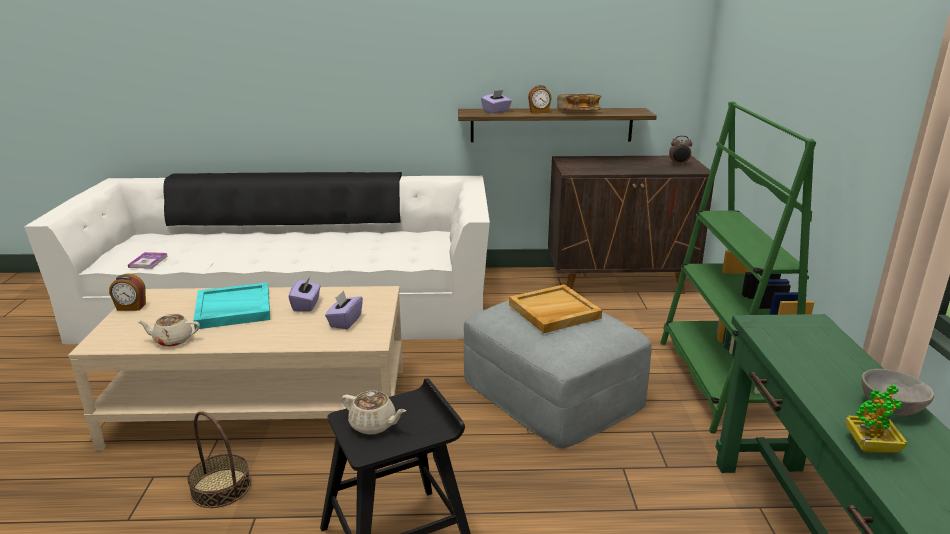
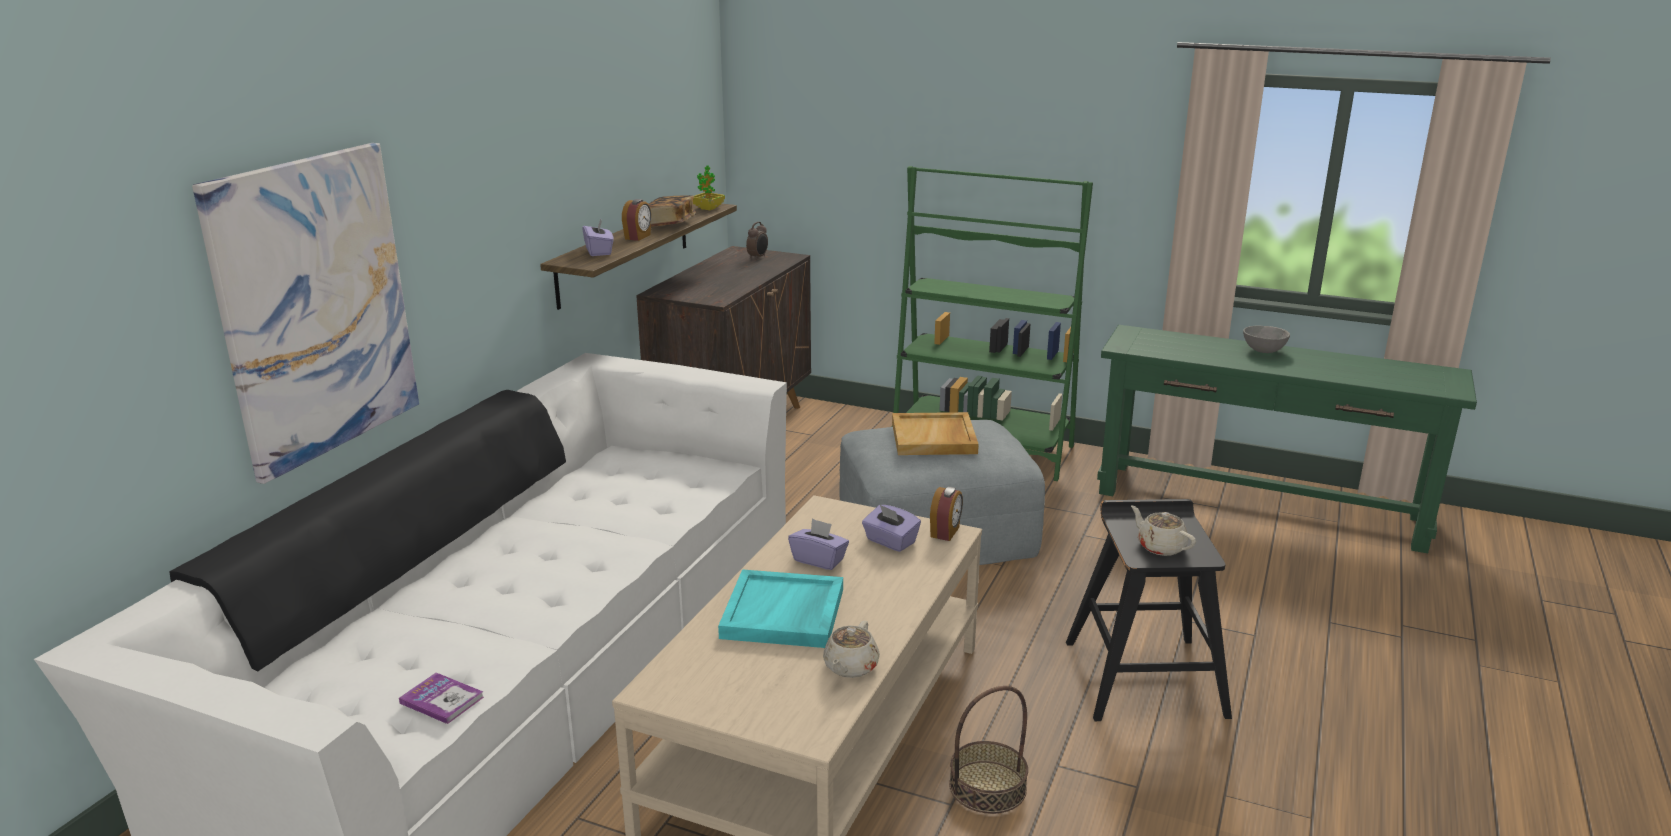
camera: 65 degrees left, 0 degrees up
alarm clock [109,273,146,311] -> alarm clock moved to [930,487,963,541]
beige teapot [342,391,406,435] -> beige teapot turned 90 degrees counterclockwise [1131,505,1196,556]
potted plant [845,385,907,453] -> potted plant moved to [693,165,725,210]
none -> picture [192,143,419,484]

